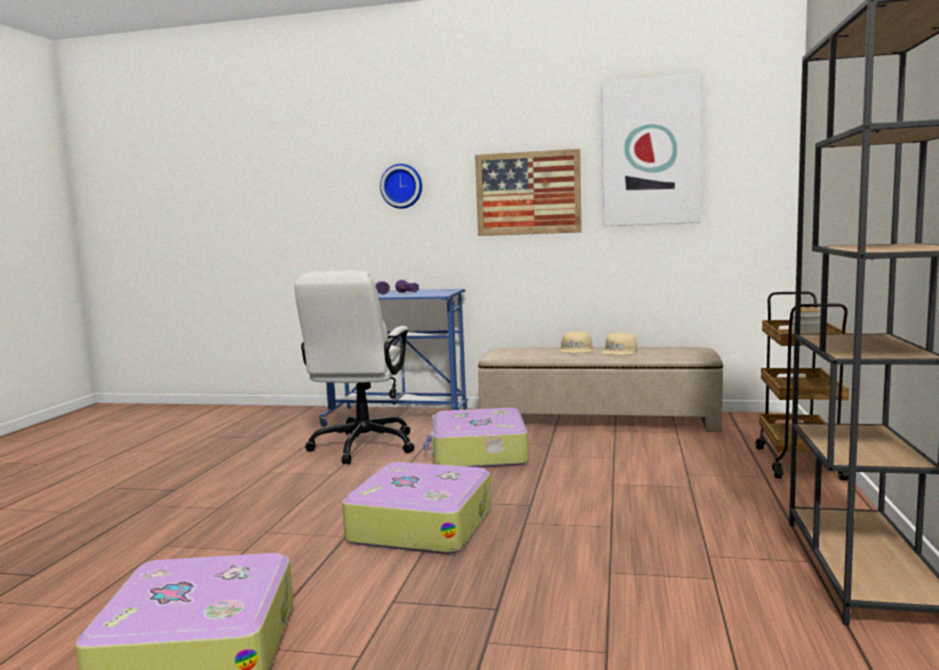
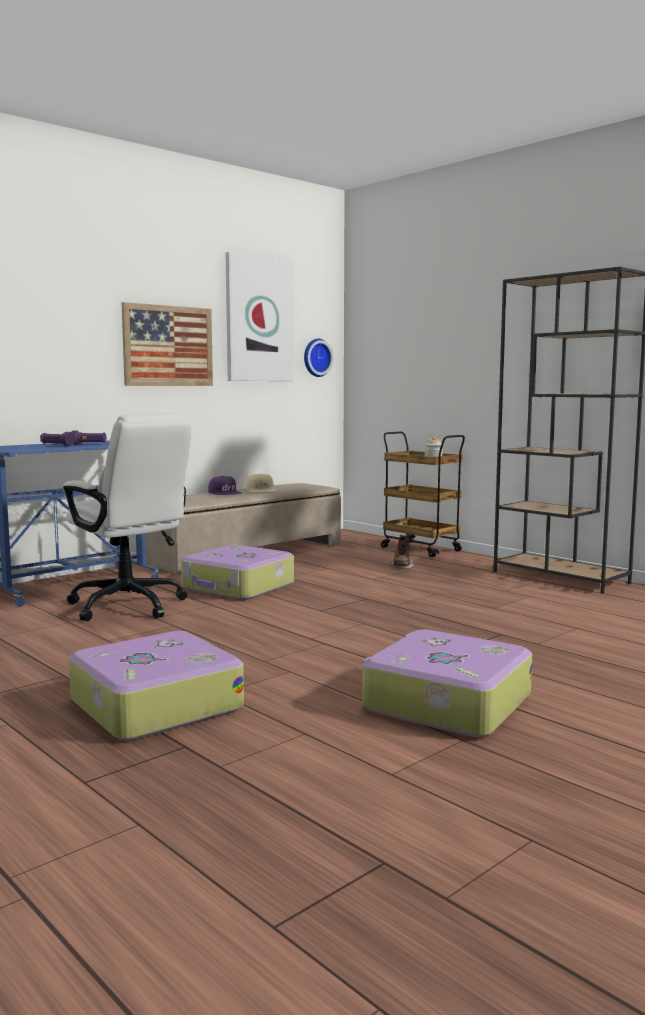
camera: 55 degrees left, 0 degrees up
suitcase [342,462,492,554] -> suitcase moved to [69,631,244,741]
wall clock [380,164,422,209] -> wall clock moved to [304,339,333,377]
beige cap [560,331,592,353] -> purple cap [208,476,242,495]
none -> brown boot [391,535,414,569]

